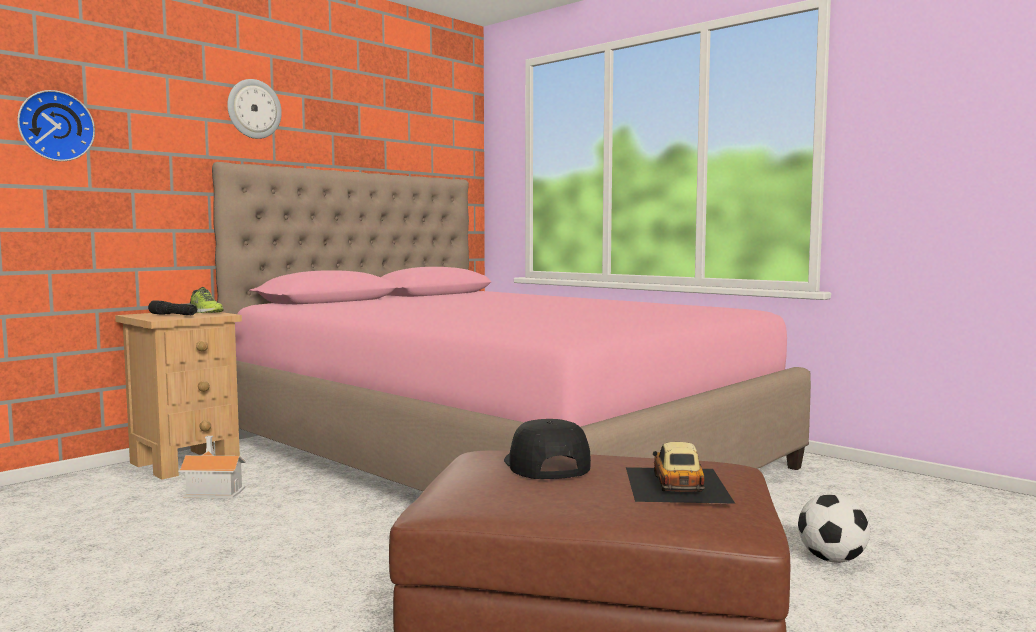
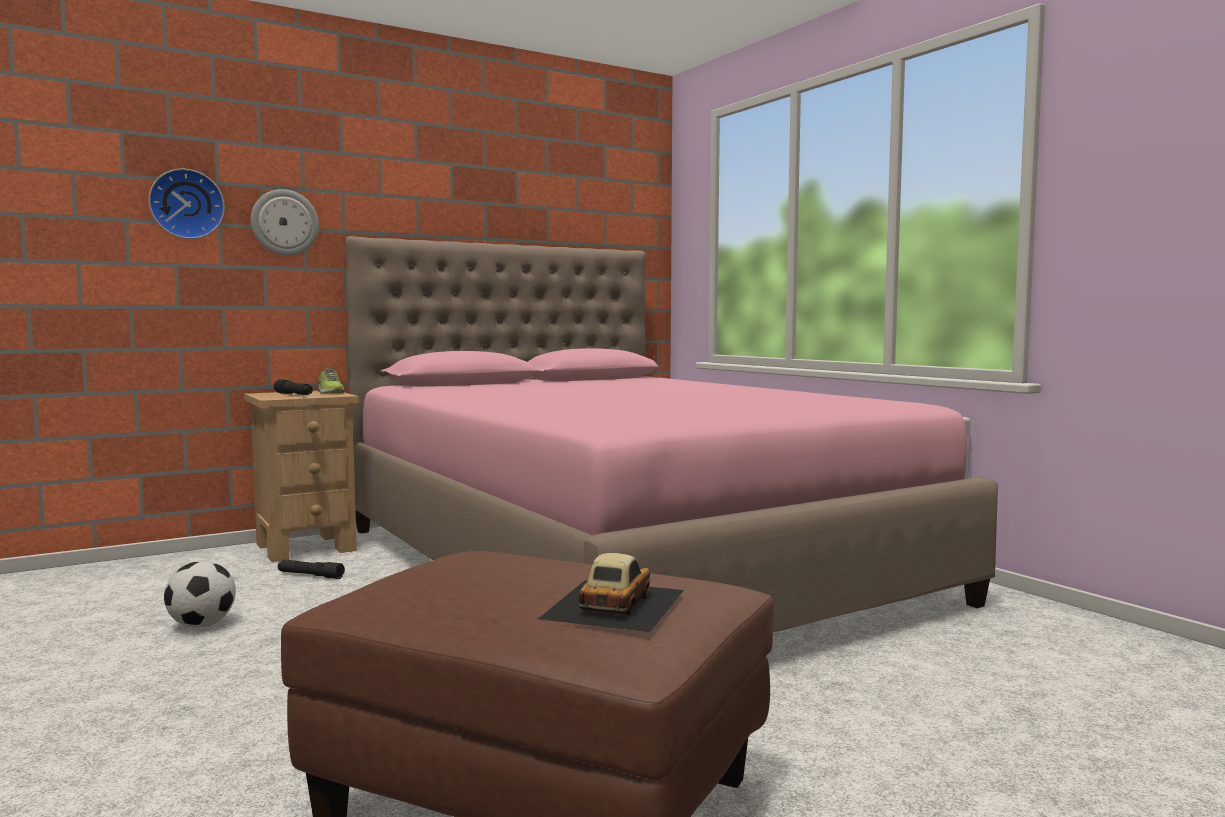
camera: 15 degrees right, 0 degrees up
toy house [178,436,246,498] -> black flashlight [278,560,345,579]
wall clock [227,79,282,139] -> wall clock moved to [251,189,319,256]
black cap [504,419,591,479] -> none
football [798,493,870,563] -> football moved to [164,561,236,627]

